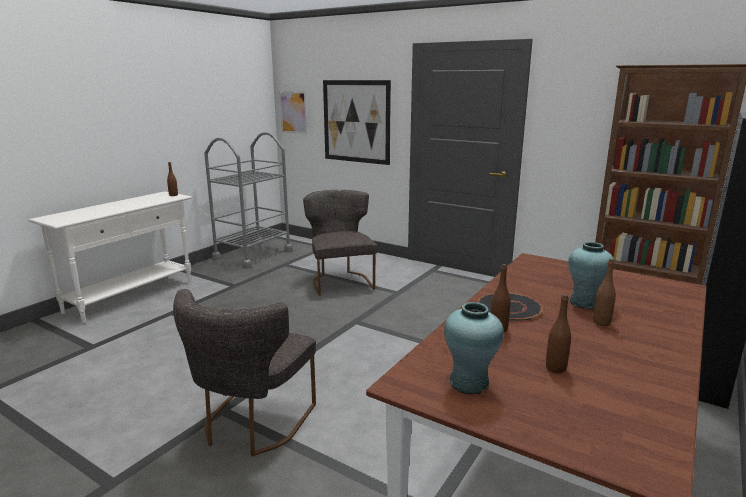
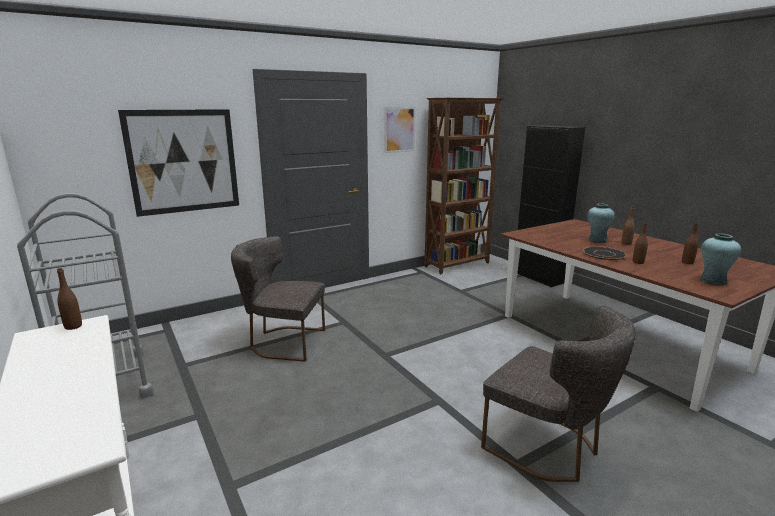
camera: 65 degrees left, 0 degrees up
picture [279,91,308,134] -> picture moved to [384,107,416,153]

